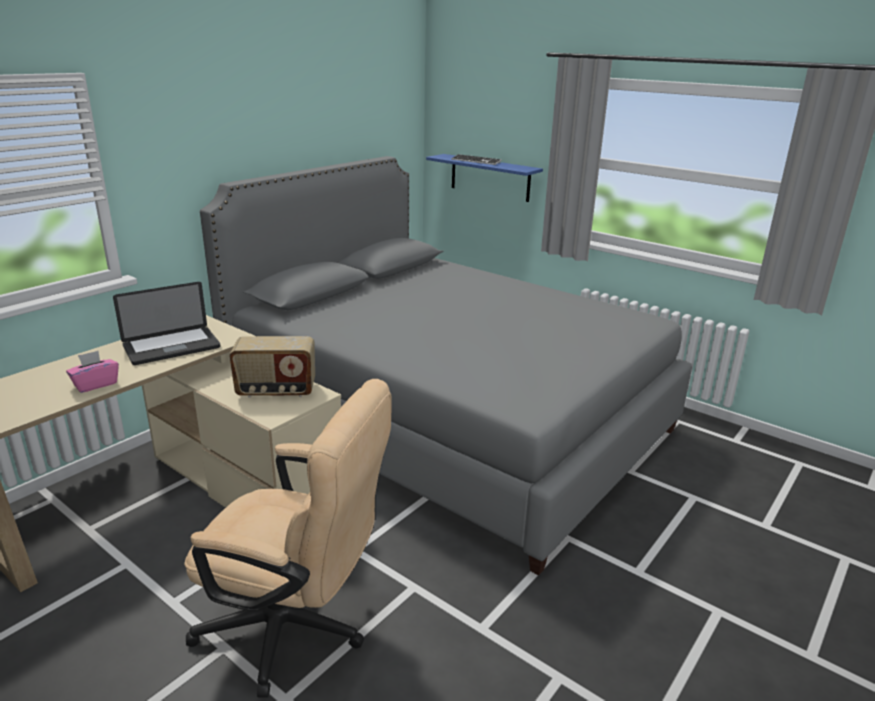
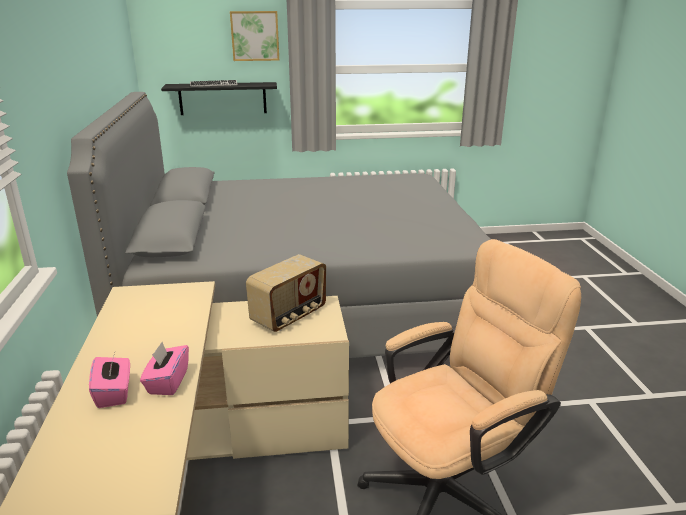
camera: 45 degrees left, 0 degrees up
laptop [113,282,221,365] -> none
blue shelf [426,154,543,202] -> black shelf [161,82,277,115]
none -> pink tissue box [89,353,130,408]
none -> picture [230,11,279,61]

